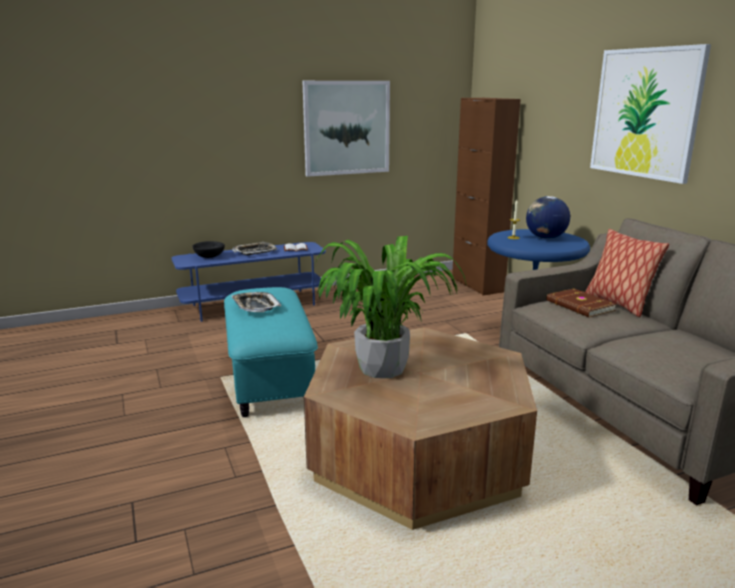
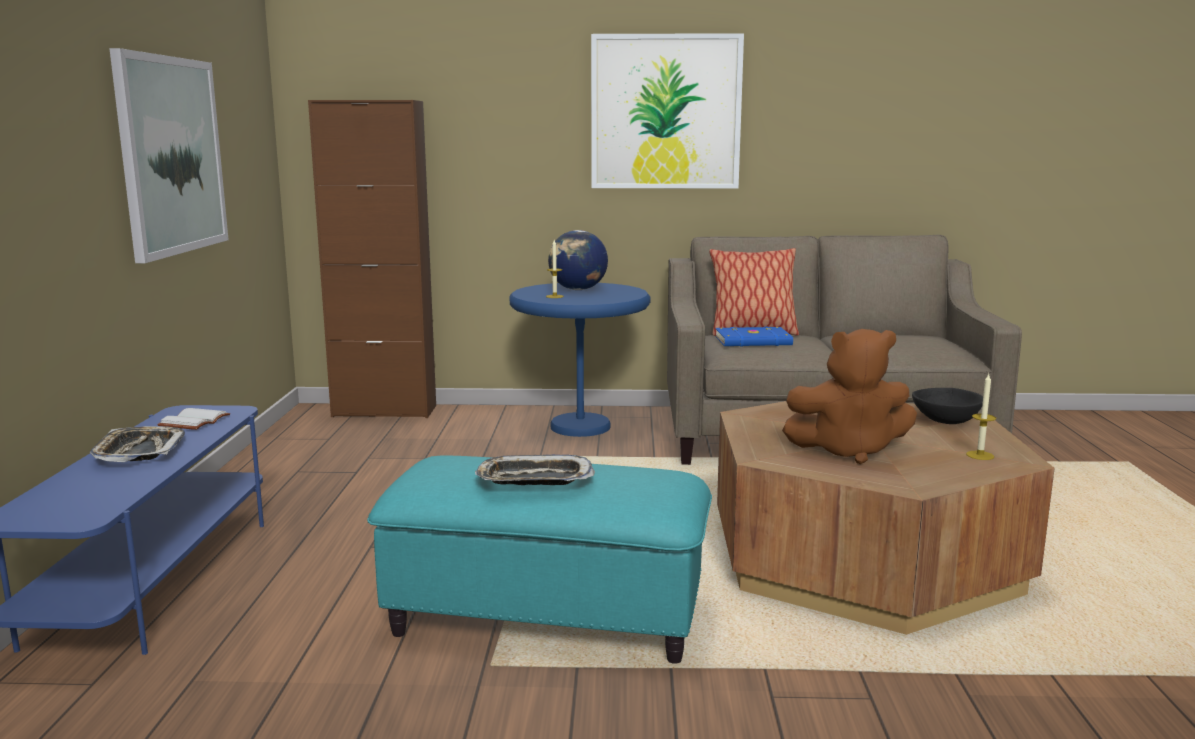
camera: 65 degrees left, 5 degrees down
black bowl [192,241,225,258] -> black bowl moved to [912,388,983,424]
potted plant [314,236,467,378] -> brown plush toy [782,329,917,464]
brown book [546,288,616,317] -> blue book [715,327,793,347]
none -> candle [966,374,996,460]

